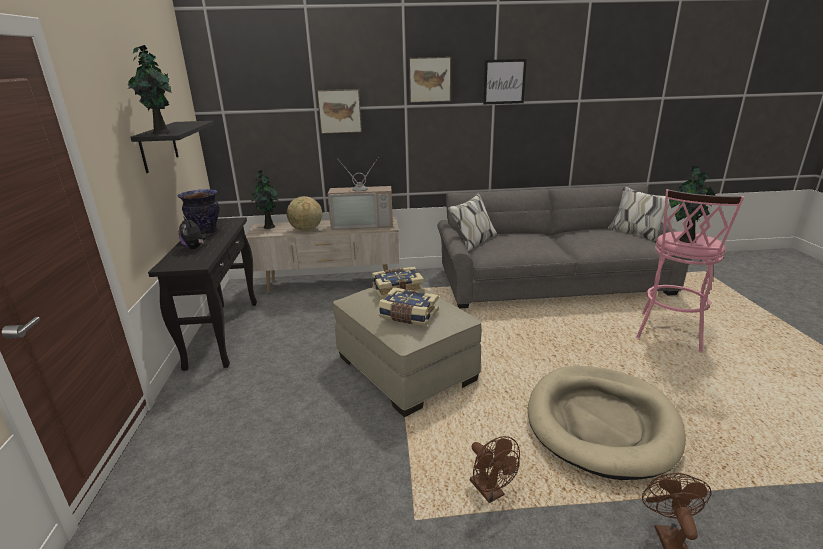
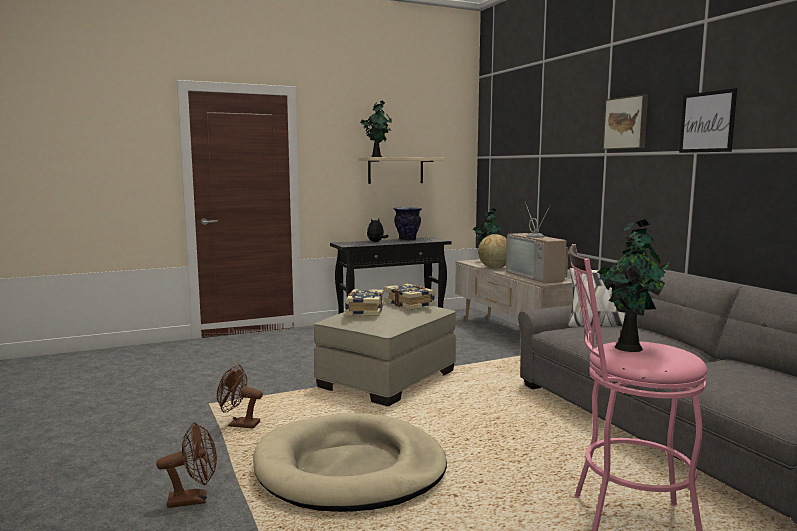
camera: 70 degrees right, 15 degrees down
black shelf [130,121,214,173] -> beige shelf [359,157,445,184]
picture [317,89,362,134] -> none
brown fan [470,436,520,503] -> brown fan turned 60 degrees clockwise [217,365,263,429]

